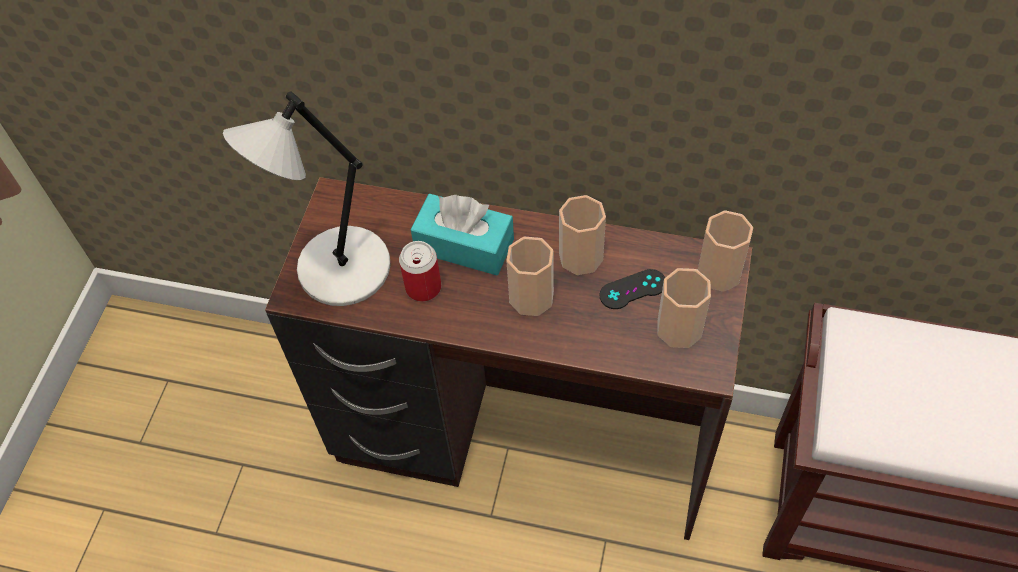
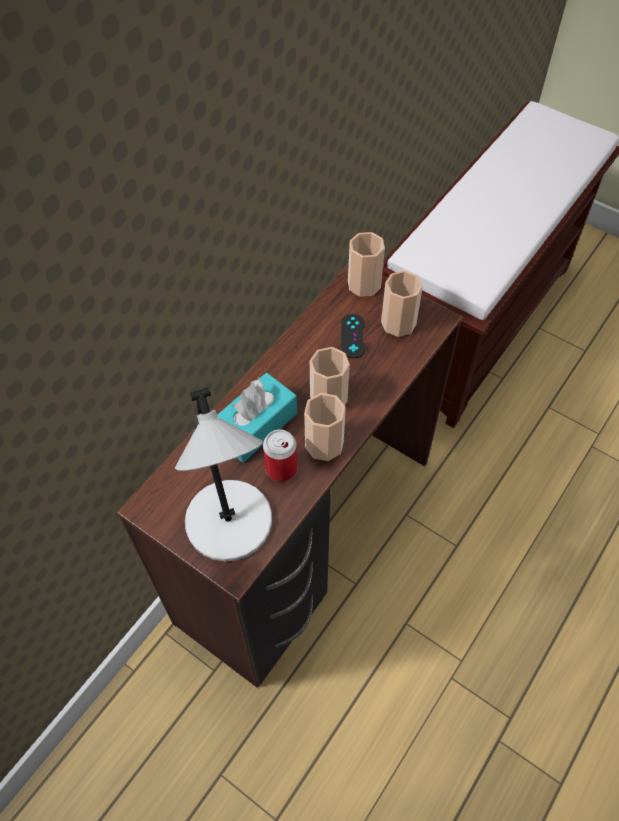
camera: 70 degrees left, 0 degrees up
cup [559,195,606,275] -> cup moved to [304,393,346,461]

